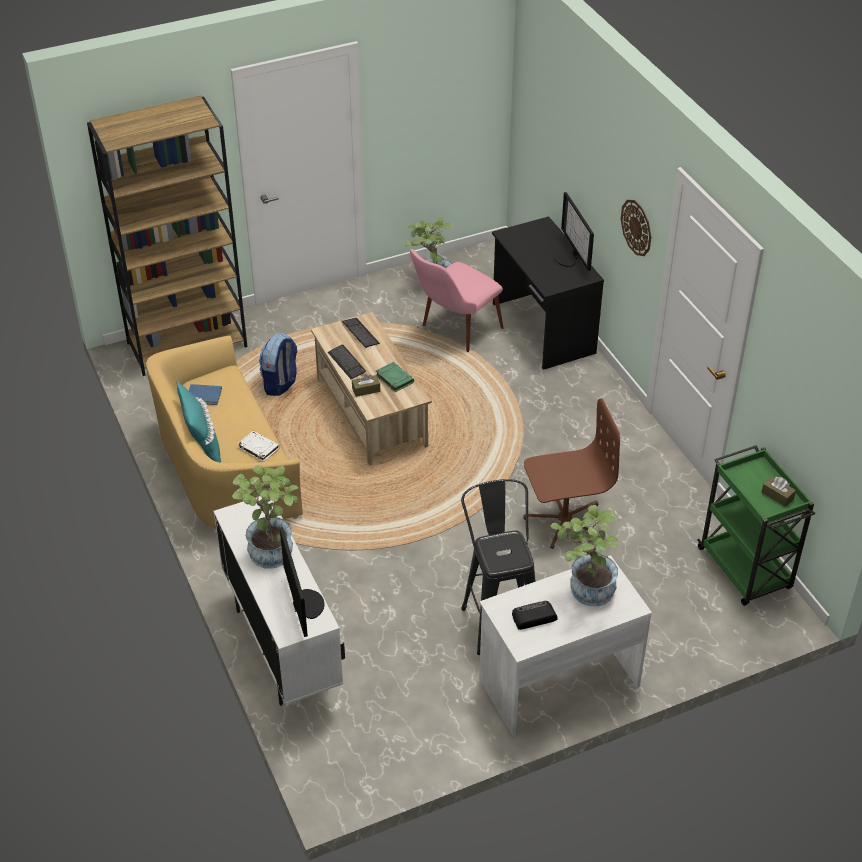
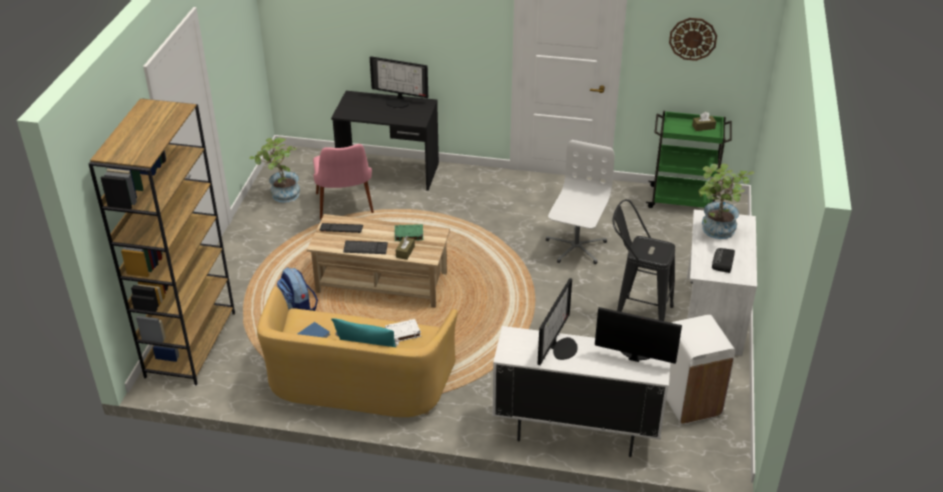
camera: 55 degrees left, 5 degrees down
potted plant [232,465,298,569] -> monitor [537,278,578,365]
brown office chair [523,398,620,549] -> white office chair [546,140,615,264]
wall clock [621,200,651,256] -> wall clock moved to [669,18,717,61]
none -> white trash can [666,315,736,424]

